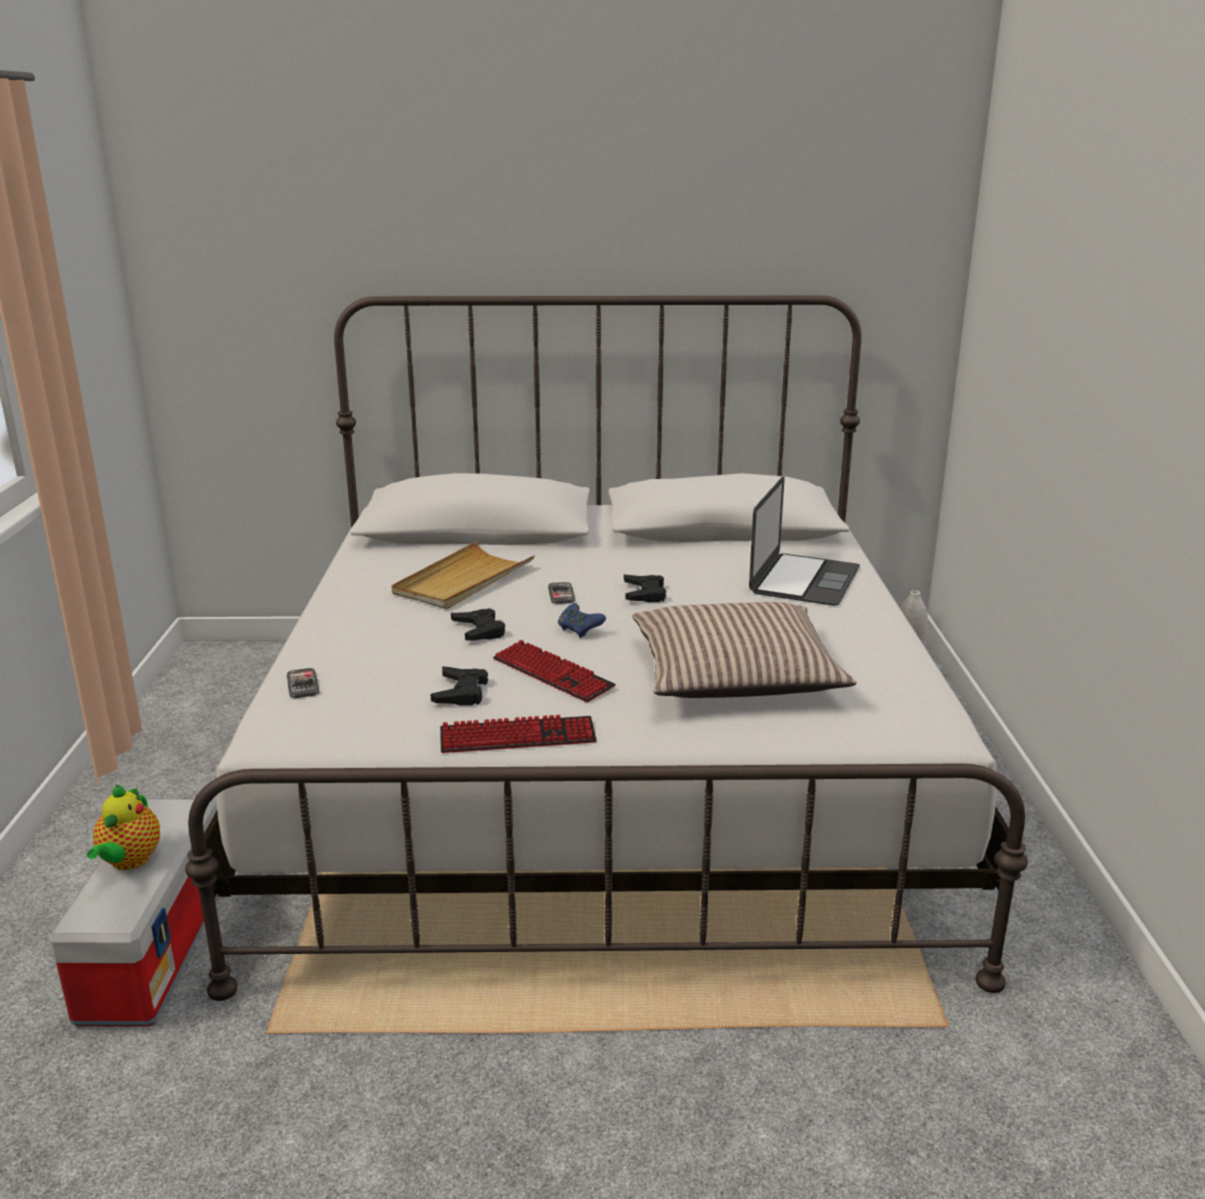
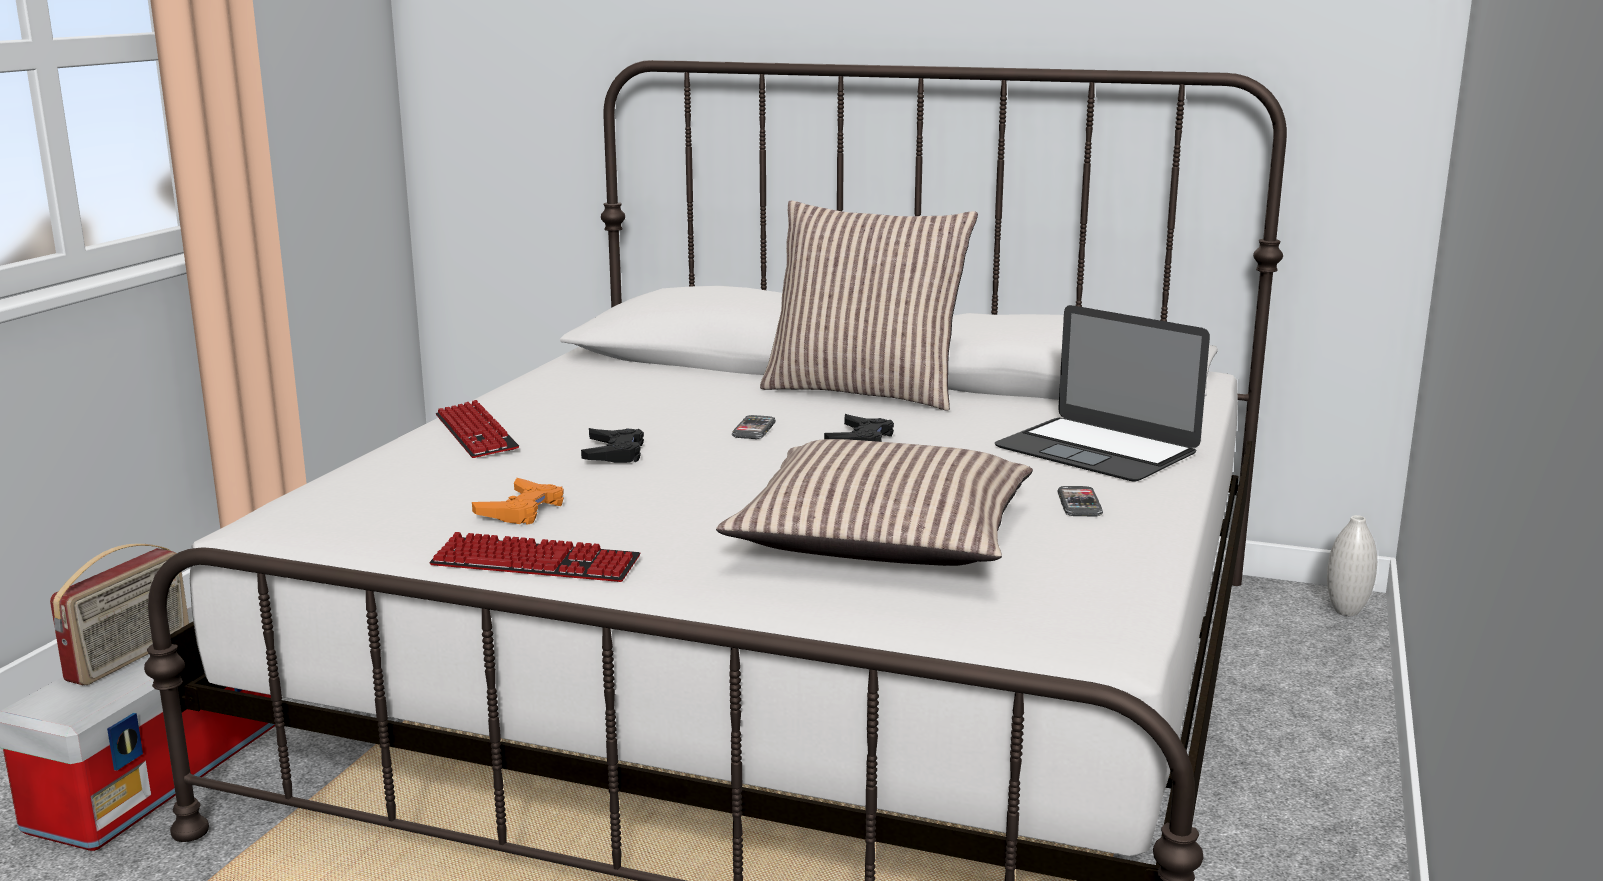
camera: 20 degrees right, 5 degrees down
teapot [87,784,160,870] -> radio [50,544,189,685]
phone [287,668,319,698] -> phone moved to [1057,486,1103,516]
beige tray [391,541,535,610] -> none
black game controller [431,666,488,706] -> orange game controller [472,478,564,525]
keyboard [493,640,616,702] -> keyboard moved to [435,400,519,458]
blue game controller [558,603,606,638] -> none
laptop [749,476,860,606] -> laptop turned 90 degrees clockwise [995,305,1210,482]
none -> pillow [760,201,978,410]

